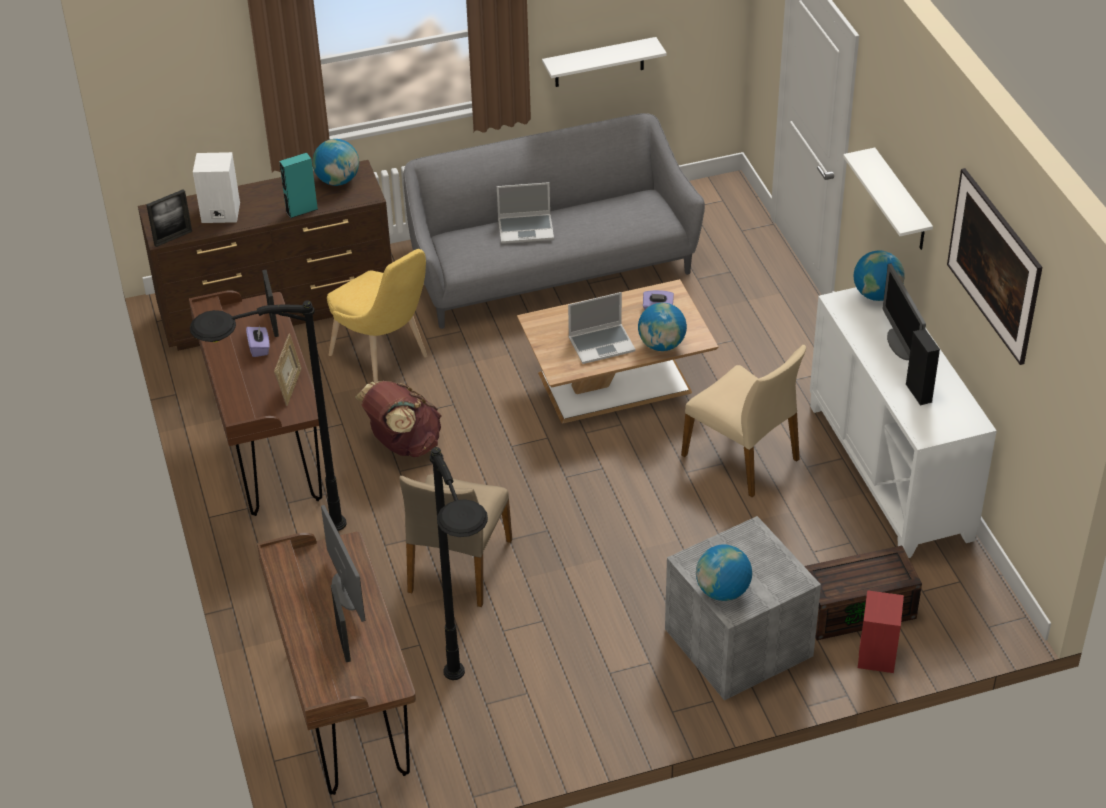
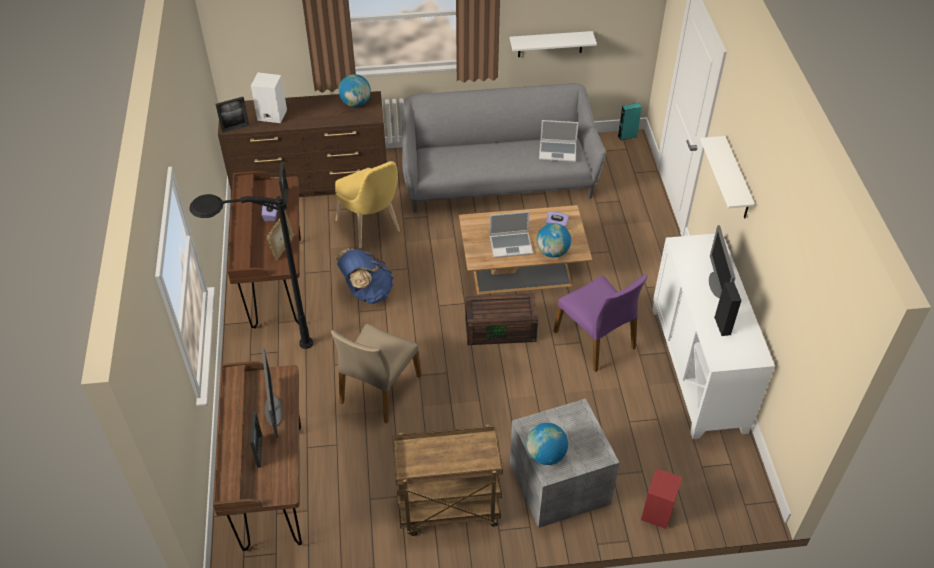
camera: 10 degrees right, 5 degrees up
turquoise speaker [279,153,318,218] -> turquoise speaker moved to [618,103,642,141]
brown backpack [355,381,441,457] -> blue backpack [335,248,394,304]
black floor lamp [430,447,488,680] -> none
laptop [497,182,554,244] -> laptop moved to [539,120,579,162]
beige chair [681,345,806,497] -> purple chair [553,274,647,372]
brown storage box [804,546,922,640] -> brown storage box moved to [465,293,538,345]
globe [854,250,905,301] -> none
picture [947,168,1042,365] -> none
none -> brown cart [392,424,503,536]

